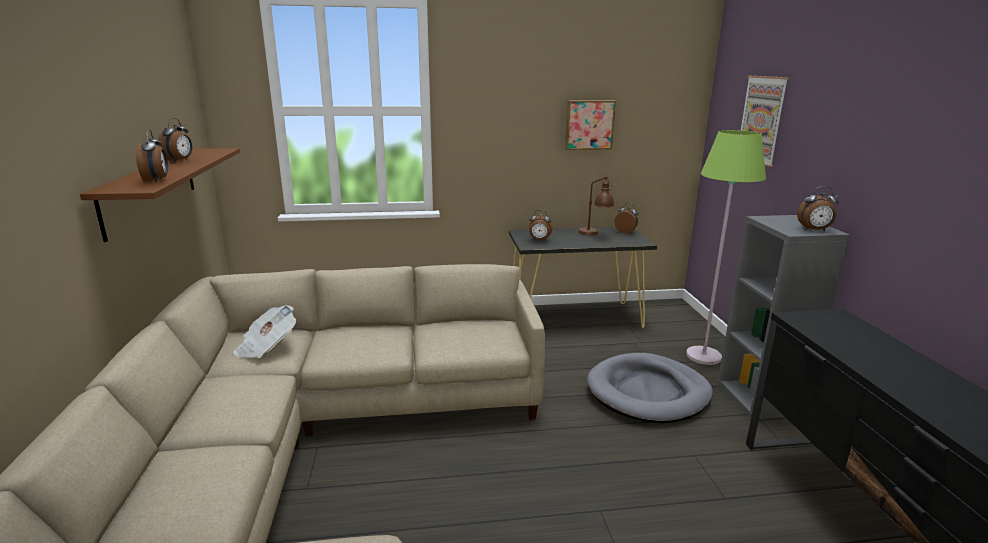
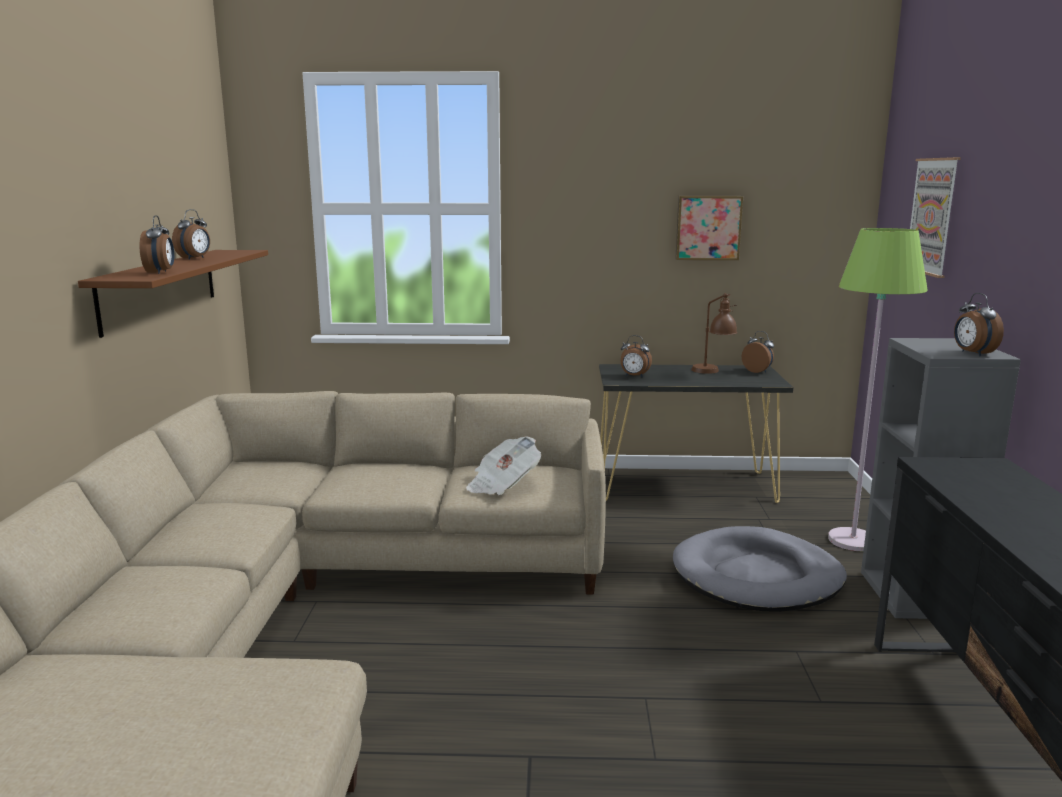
camera: 10 degrees right, 5 degrees down
newspaper [233,305,296,359] -> newspaper moved to [466,437,541,495]
alarm clock [797,186,839,231] -> alarm clock turned 60 degrees clockwise [954,293,1004,356]

